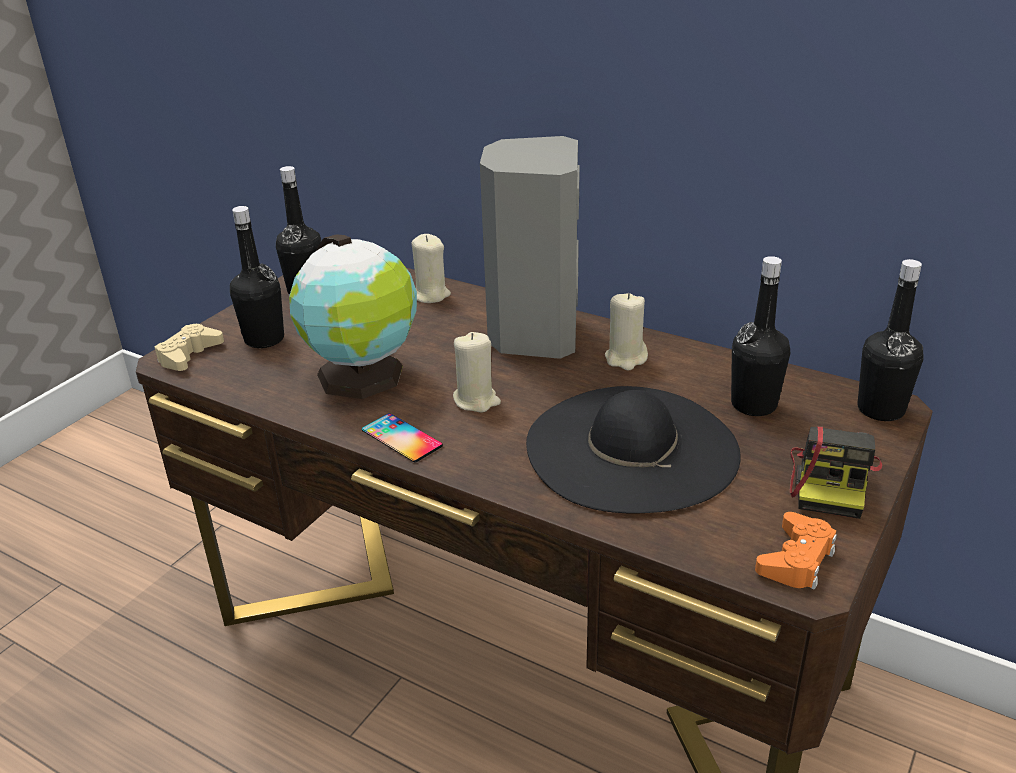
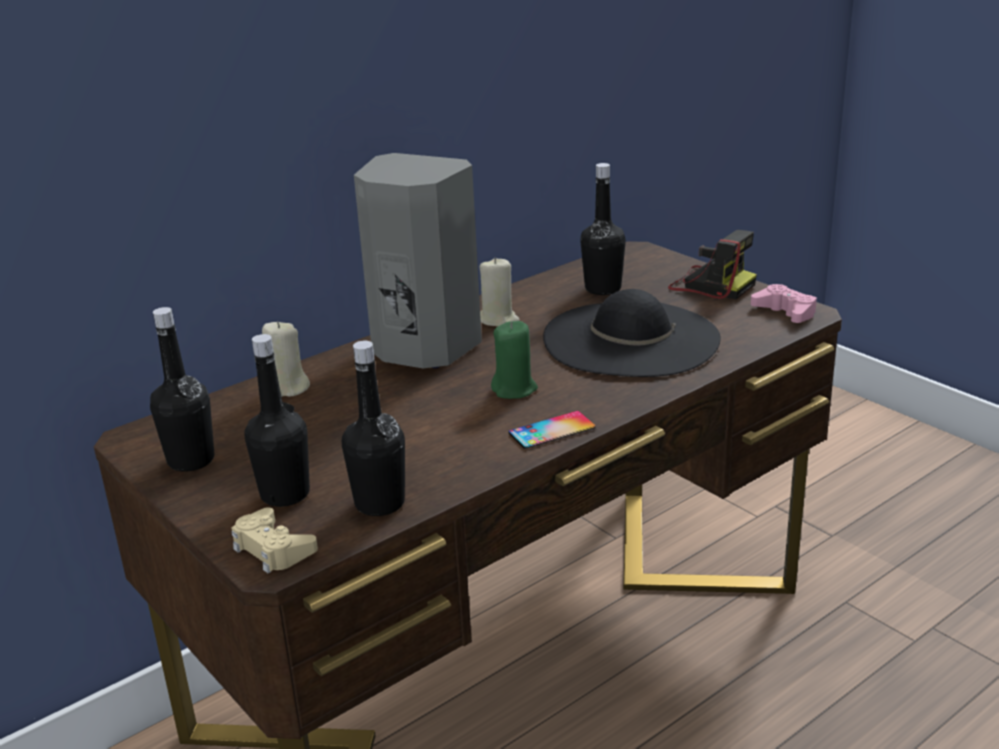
camera: 70 degrees left, 5 degrees down
globe [289,234,417,399] -> none
beige candle [453,332,501,412] -> green candle [491,321,538,399]
orange game controller [755,512,837,590] -> pink game controller [751,284,817,323]
black bottle [857,259,924,421] -> black bottle moved to [342,341,405,516]

